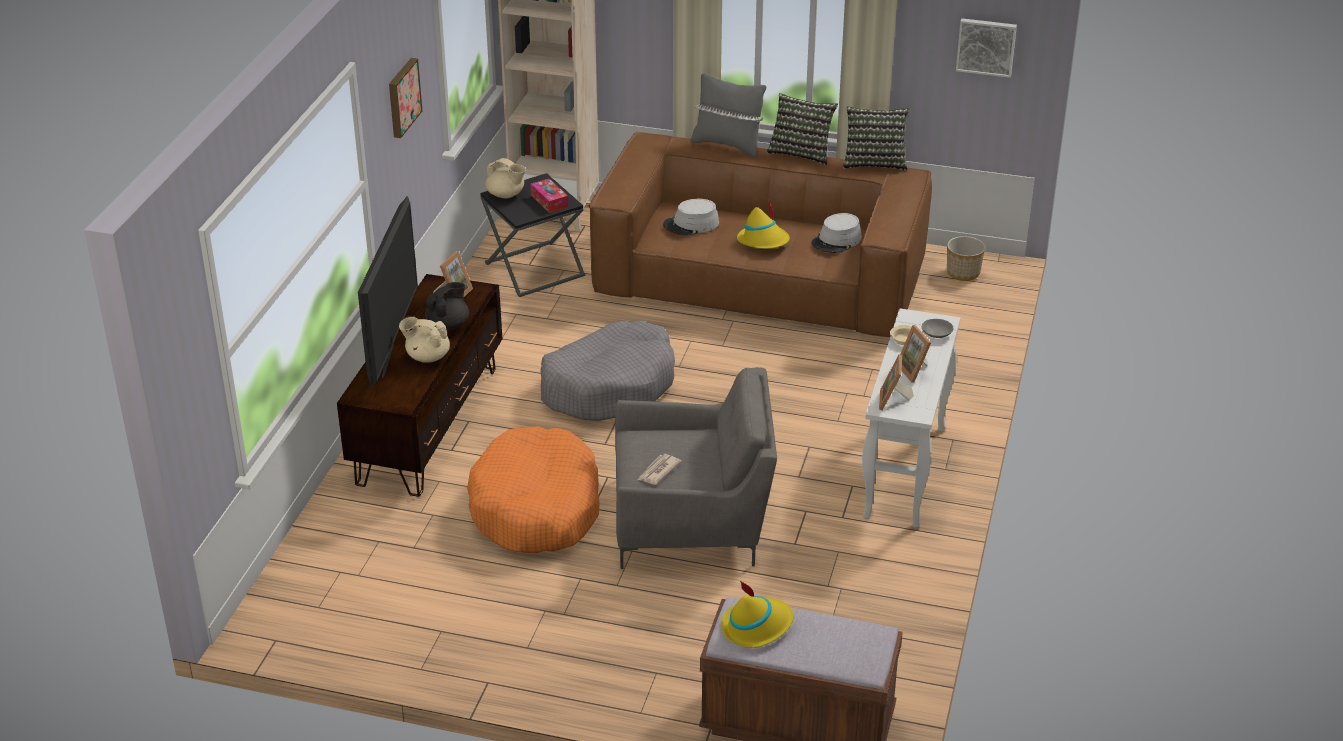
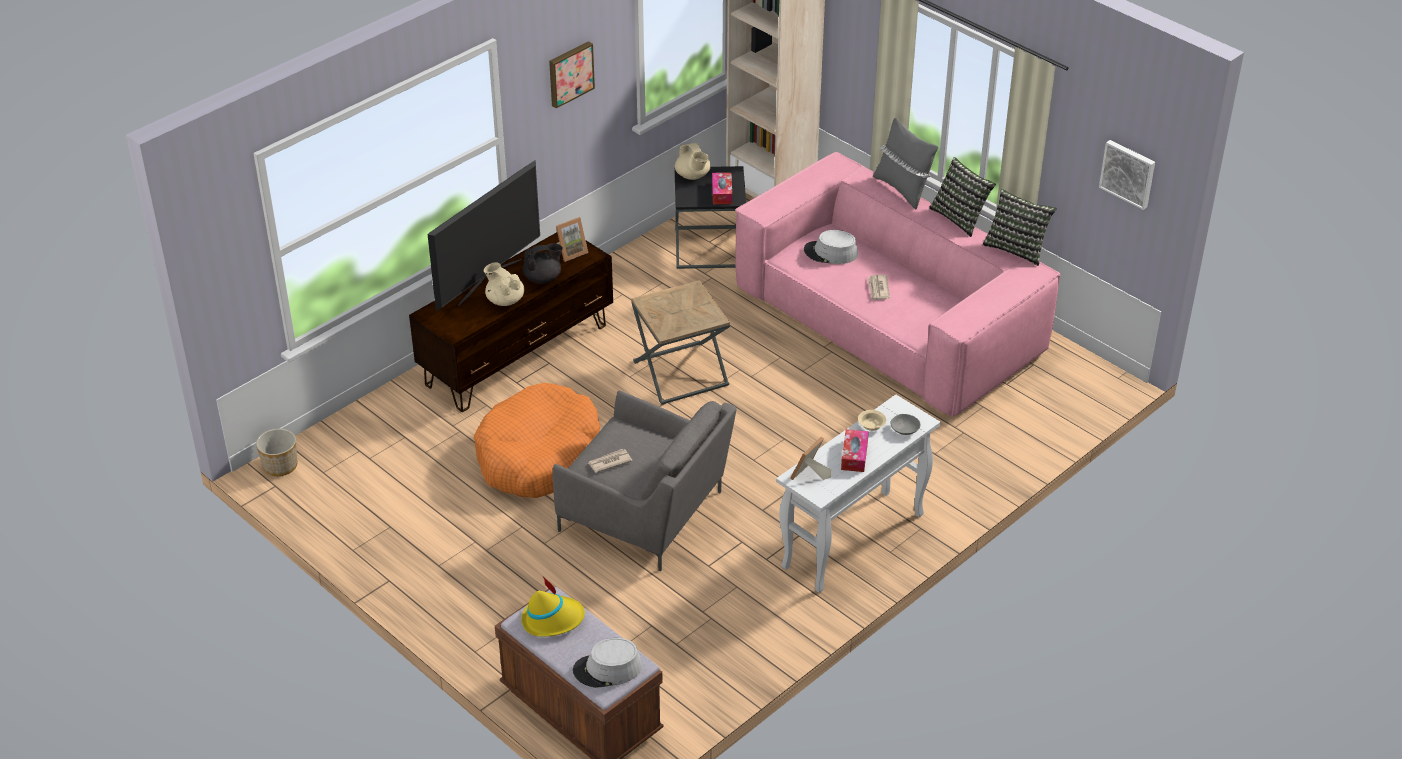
camera: 30 degrees right, 5 degrees up
grey dog bed [540,321,675,421] -> brown side table [631,280,730,405]
brown sofa [589,132,932,337] -> pink sofa [735,152,1061,417]
yellow hat [737,199,790,249] -> newspaper [868,275,890,301]
grey hat [811,213,862,253] -> grey hat moved to [573,638,642,688]
picture frame [900,325,931,383] -> tissue box [841,429,869,472]
planter [947,236,985,281] -> planter moved to [256,429,298,476]

